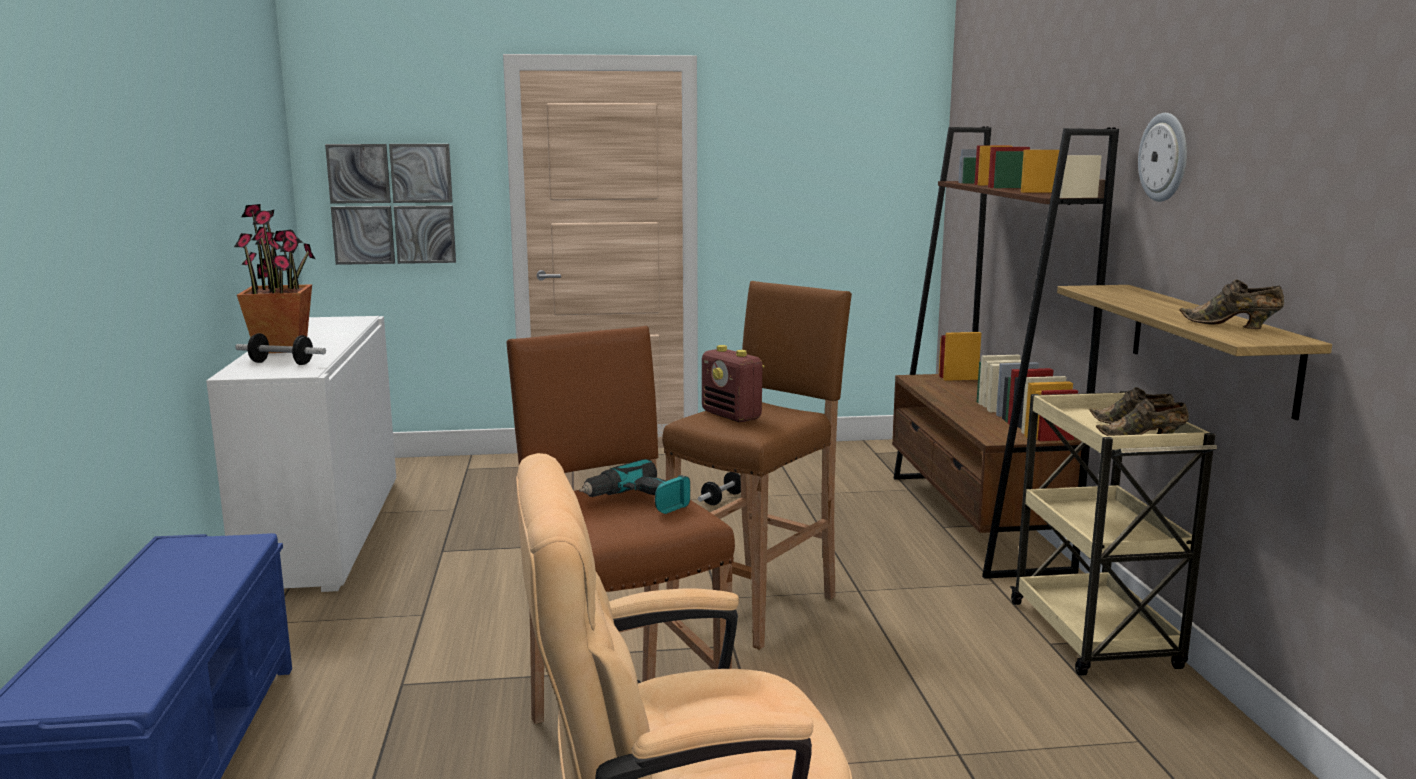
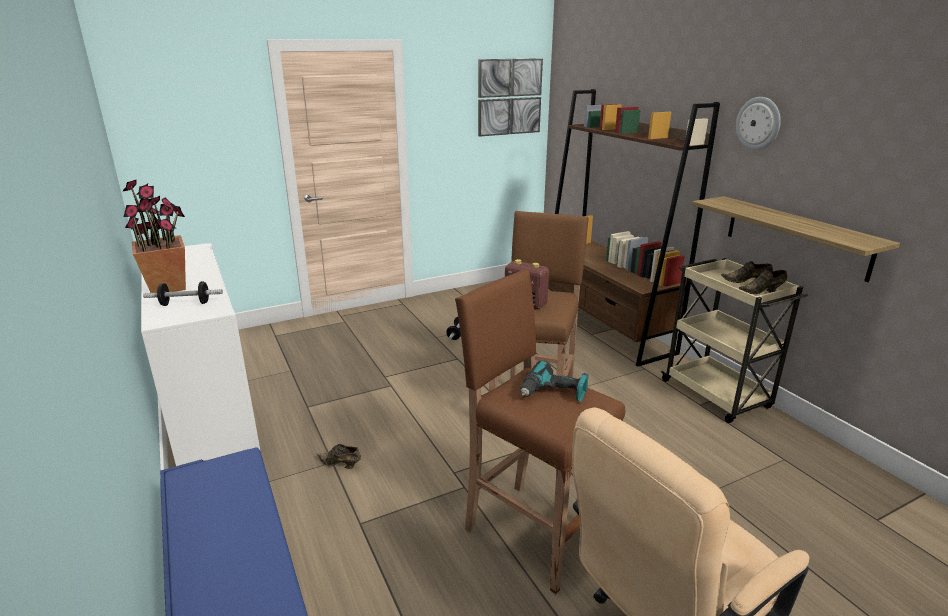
camera: 20 degrees left, 10 degrees up
picture [325,144,456,265] -> picture moved to [478,58,543,137]
brown shoe [1180,279,1284,329] -> brown shoe moved to [317,444,361,469]

